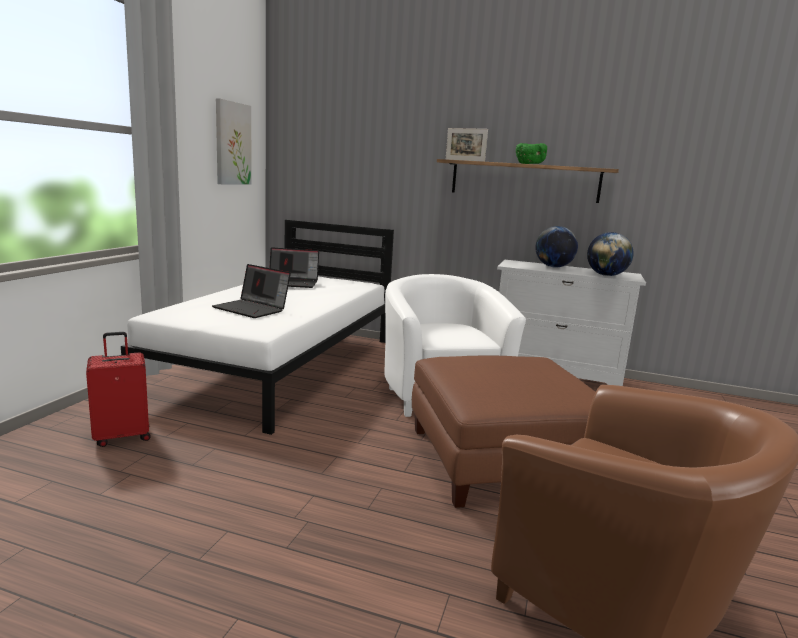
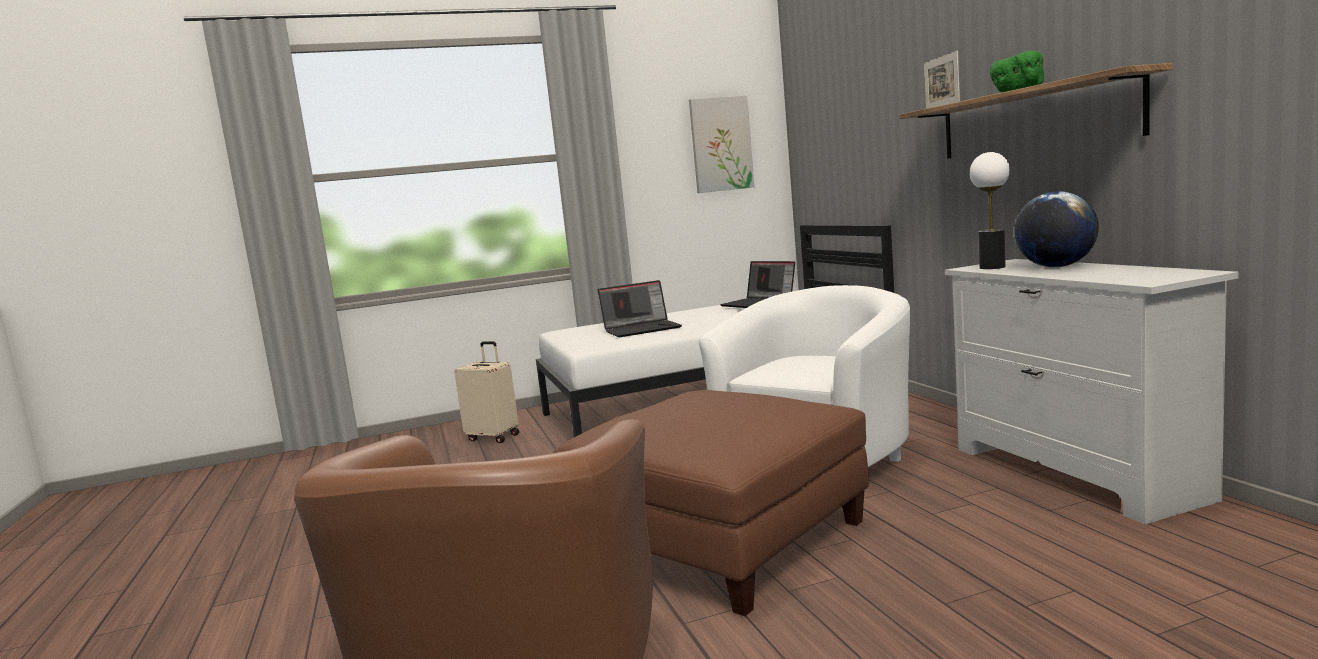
camera: 55 degrees right, 5 degrees down
red suitcase [86,332,151,447] -> beige suitcase [454,341,519,443]
laptop [212,264,291,318] -> laptop turned 105 degrees counterclockwise [598,280,682,337]
globe [587,232,634,276] -> none
none -> table lamp [970,152,1010,269]

